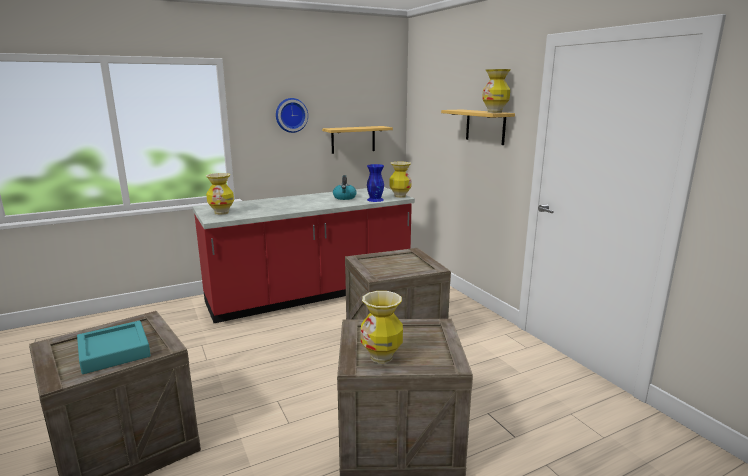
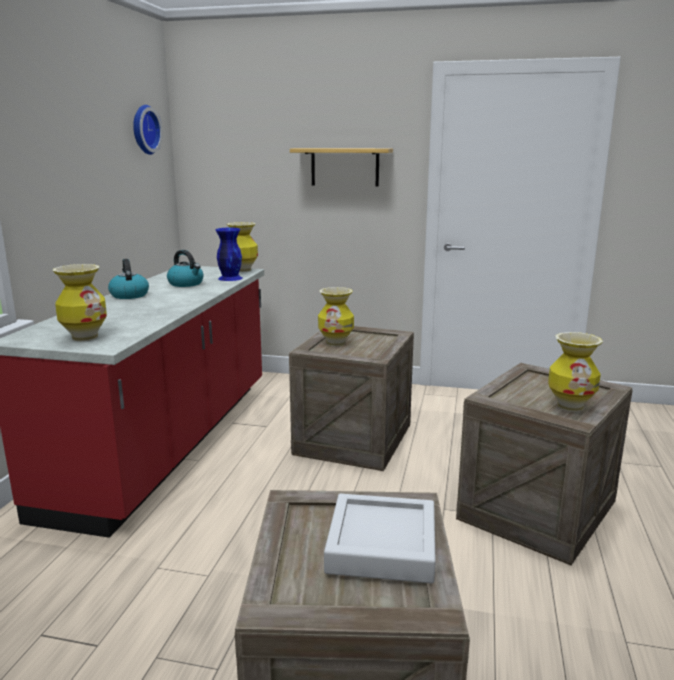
camera: 50 degrees left, 0 degrees up
turquoise tray [77,321,151,374] -> grey tray [324,494,436,584]
wall clock [276,98,308,133] -> wall clock moved to [133,105,163,155]
shelf [322,126,393,154] -> none
vase [482,69,511,113] -> vase moved to [318,287,354,346]
none -> kettle [108,259,149,299]

